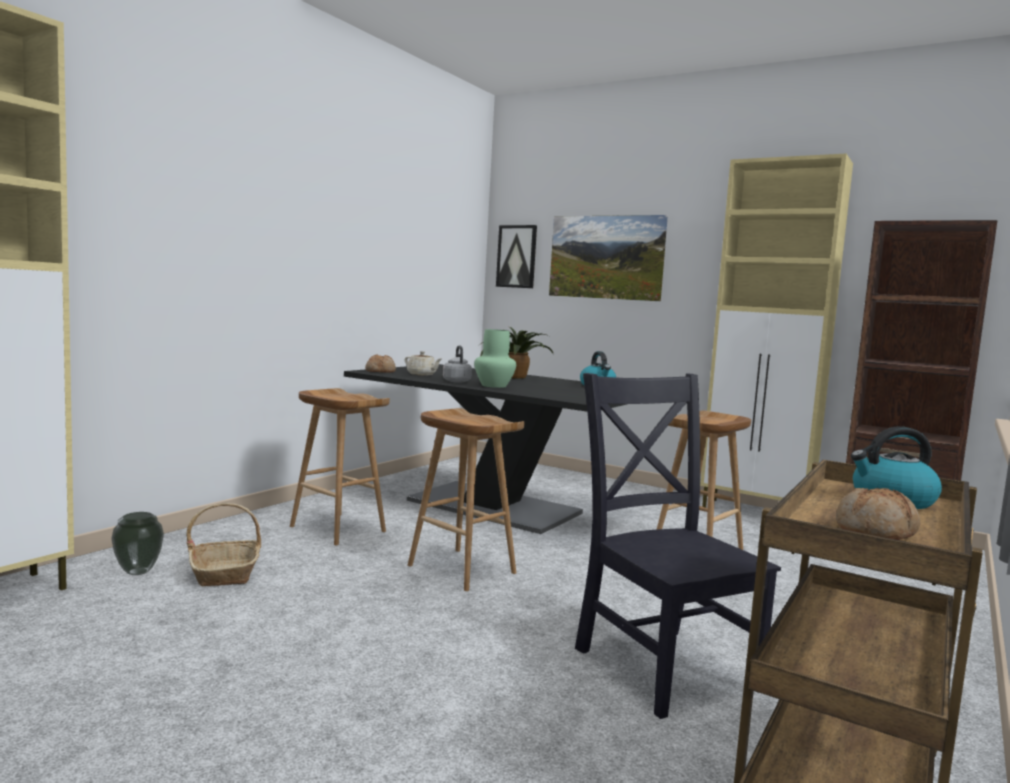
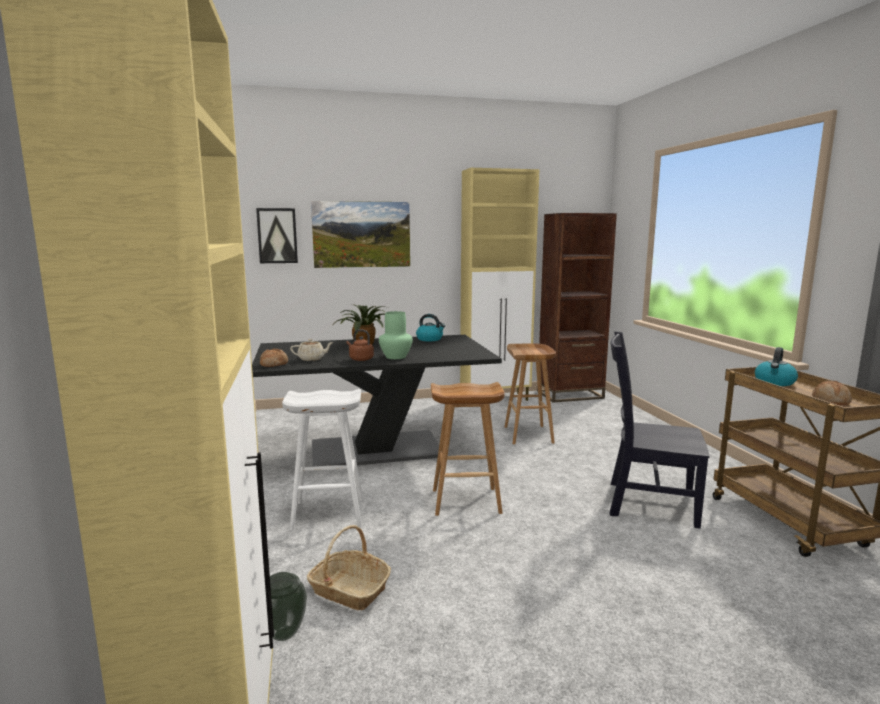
camera: 45 degrees left, 5 degrees up
brown stool [290,388,390,545] -> white stool [282,389,363,531]
grey kettle [443,345,472,383] -> brown kettle [346,329,374,361]

